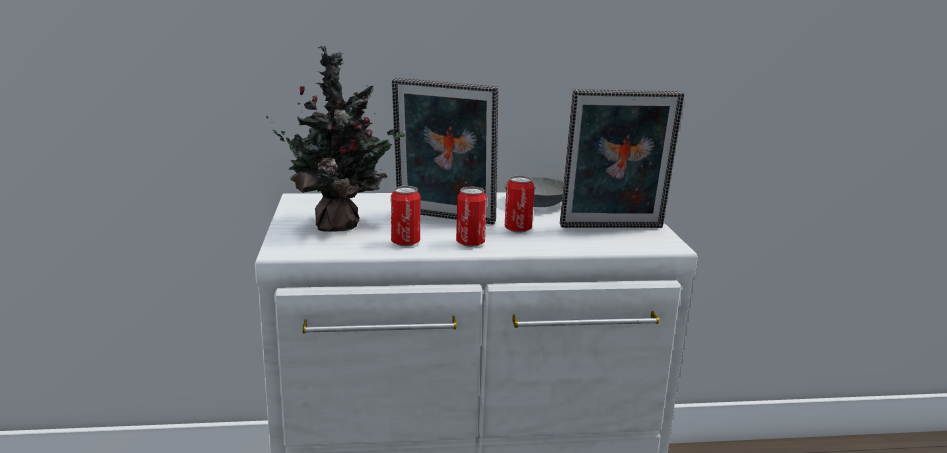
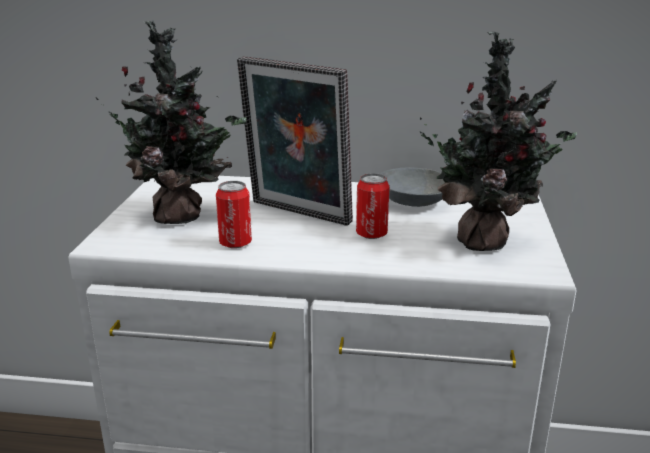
camera: 15 degrees right, 5 degrees up
can [456,187,487,247] -> none
picture frame [560,89,684,228] -> potted plant [420,32,577,251]

